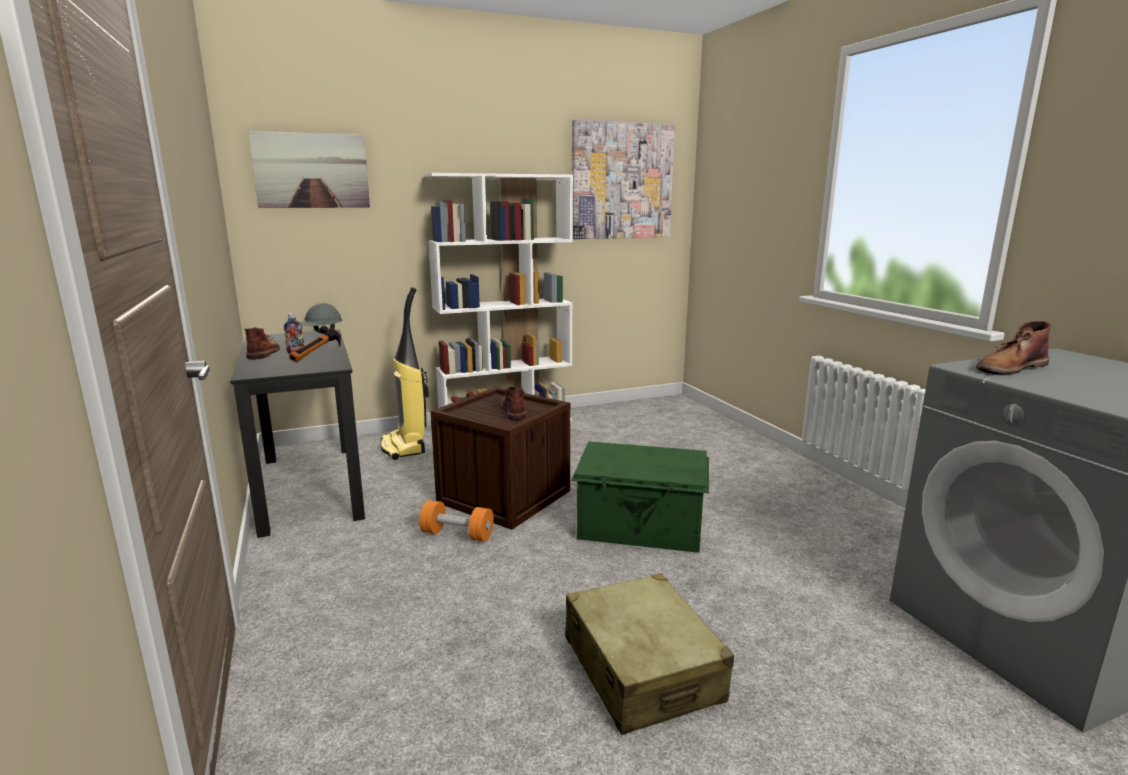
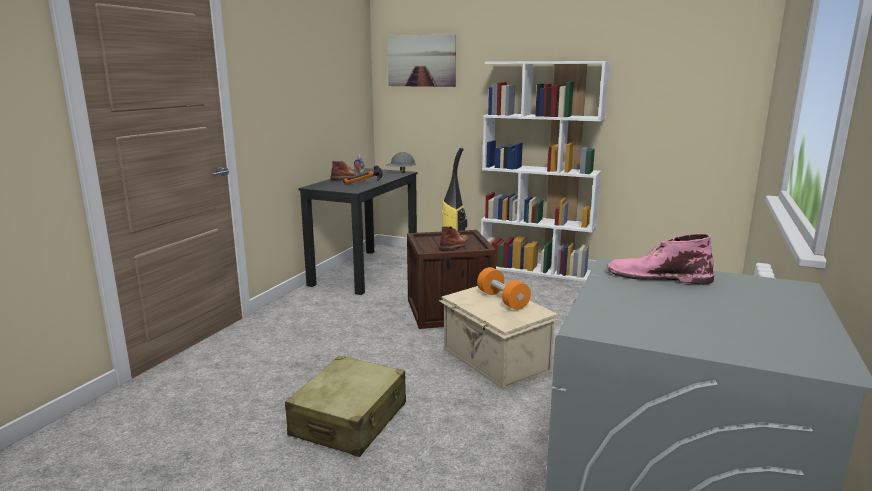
camera: 45 degrees right, 0 degrees up
orange dumbbell [419,500,494,542] -> orange dumbbell moved to [477,267,531,310]
green storage box [571,441,709,553] -> beige storage box [439,286,558,390]
picture [572,120,675,239] -> none
brown boot [976,321,1052,375] -> pink boot [607,233,714,284]

